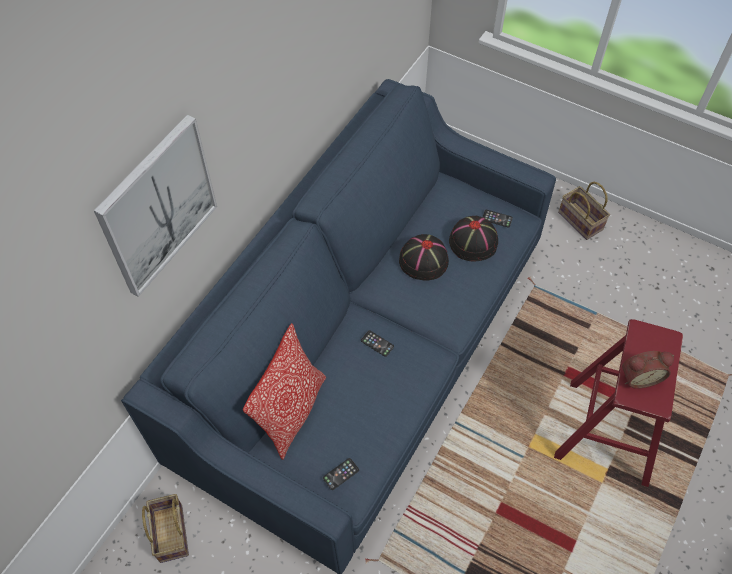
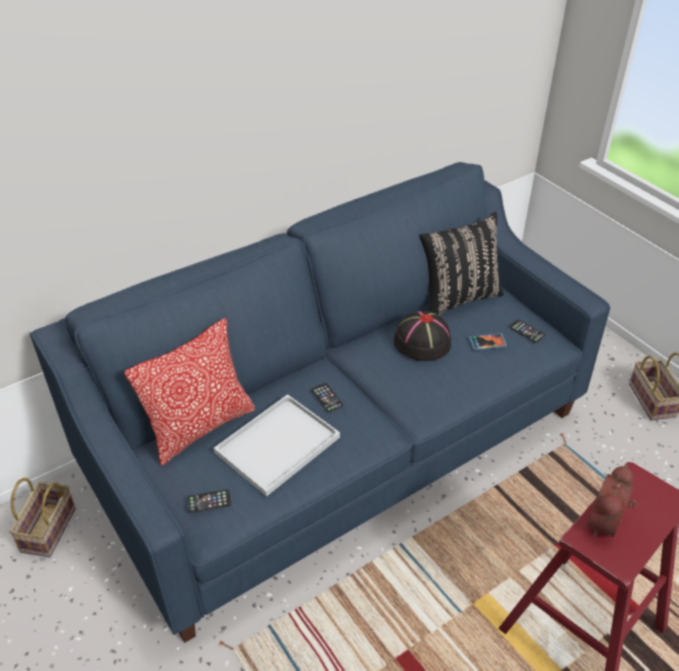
camera: 25 degrees right, 15 degrees down
picture [94,115,217,297] -> none
black hat [449,215,498,262] -> phone [469,333,507,350]
alarm clock [622,351,674,389] -> alarm clock turned 105 degrees clockwise [587,465,637,537]
none -> white tray [214,394,340,497]
none -> black pillow [419,212,504,315]

